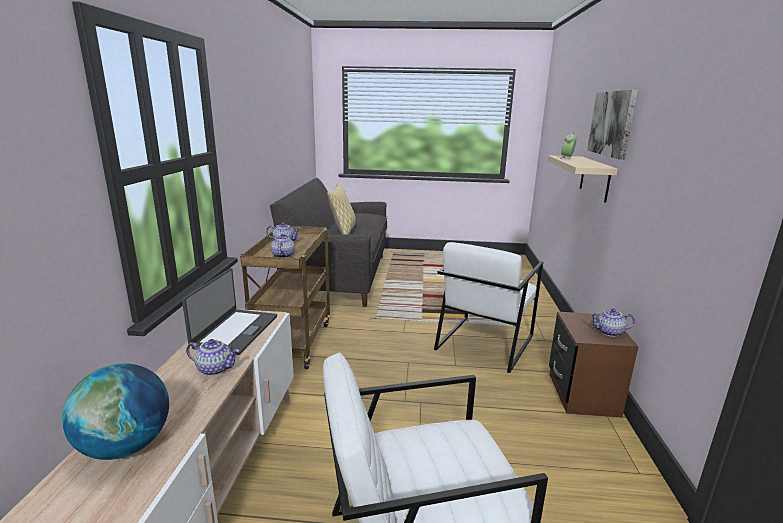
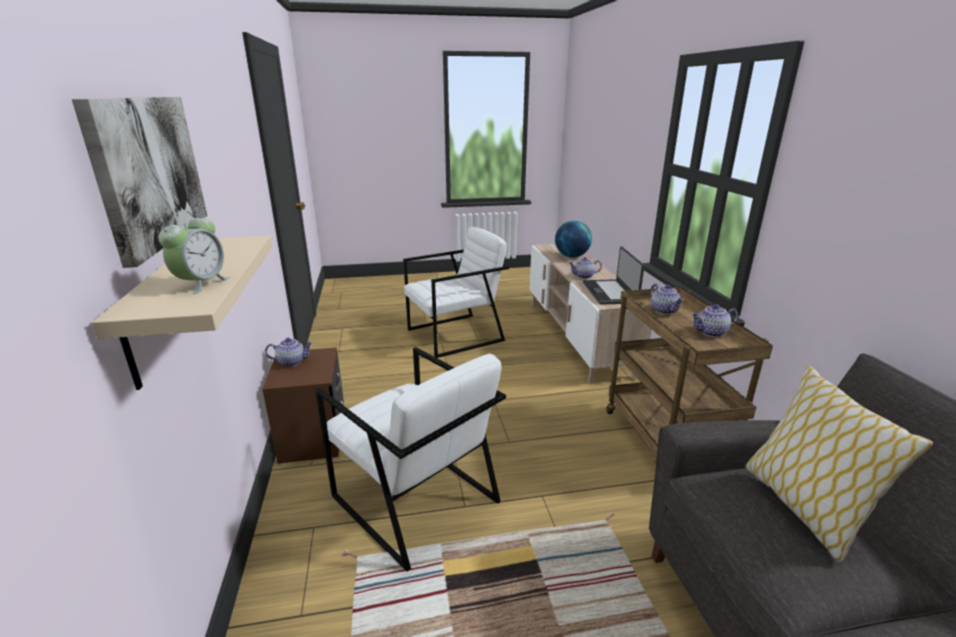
camera: 165 degrees right, 5 degrees up
white armchair [434,242,543,373] -> white armchair turned 120 degrees clockwise [315,347,506,572]

